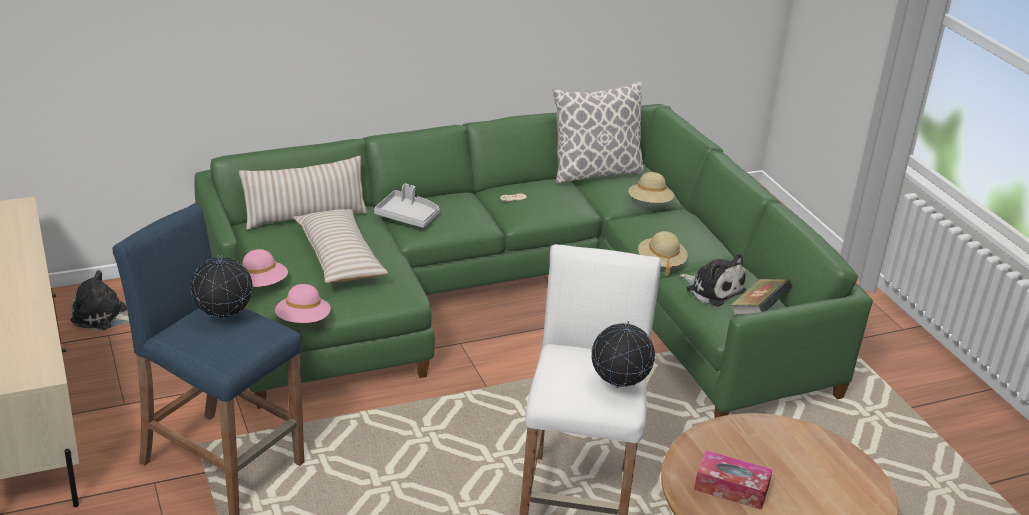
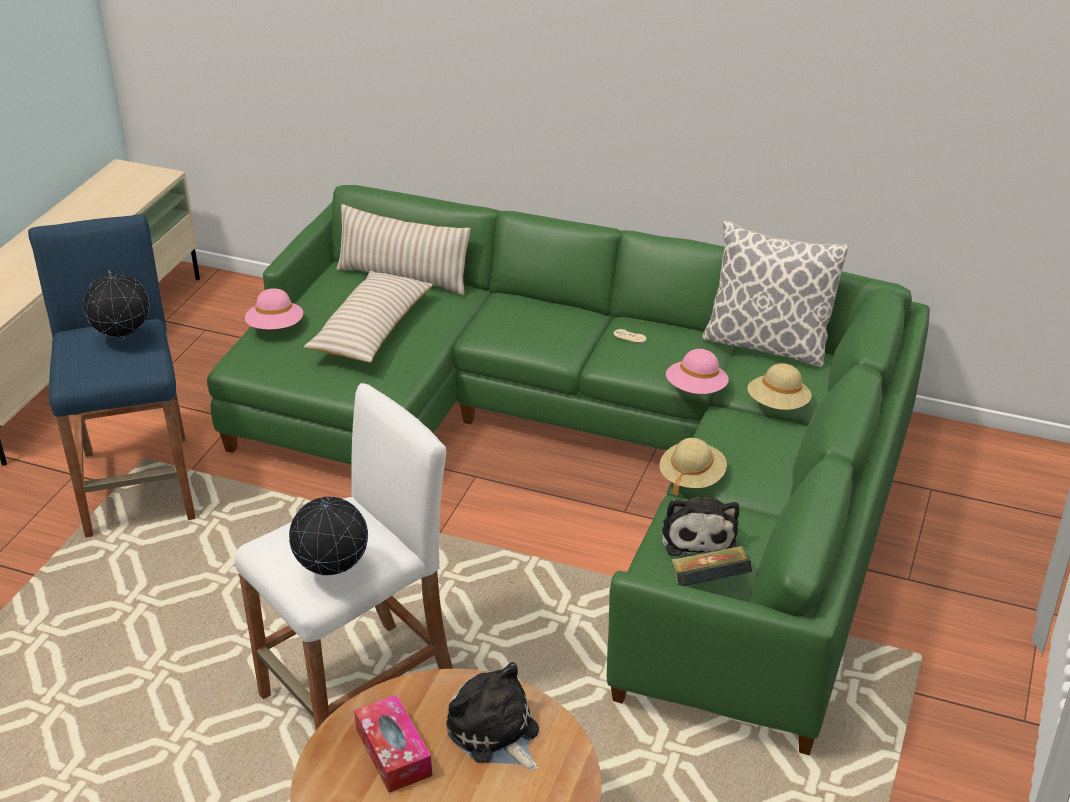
camera: 45 degrees right, 5 degrees up
plush toy [71,270,129,330] -> plush toy moved to [446,662,539,770]
pink hat [275,284,331,323] -> pink hat moved to [666,349,729,394]
grey tray [374,183,440,228] -> none

